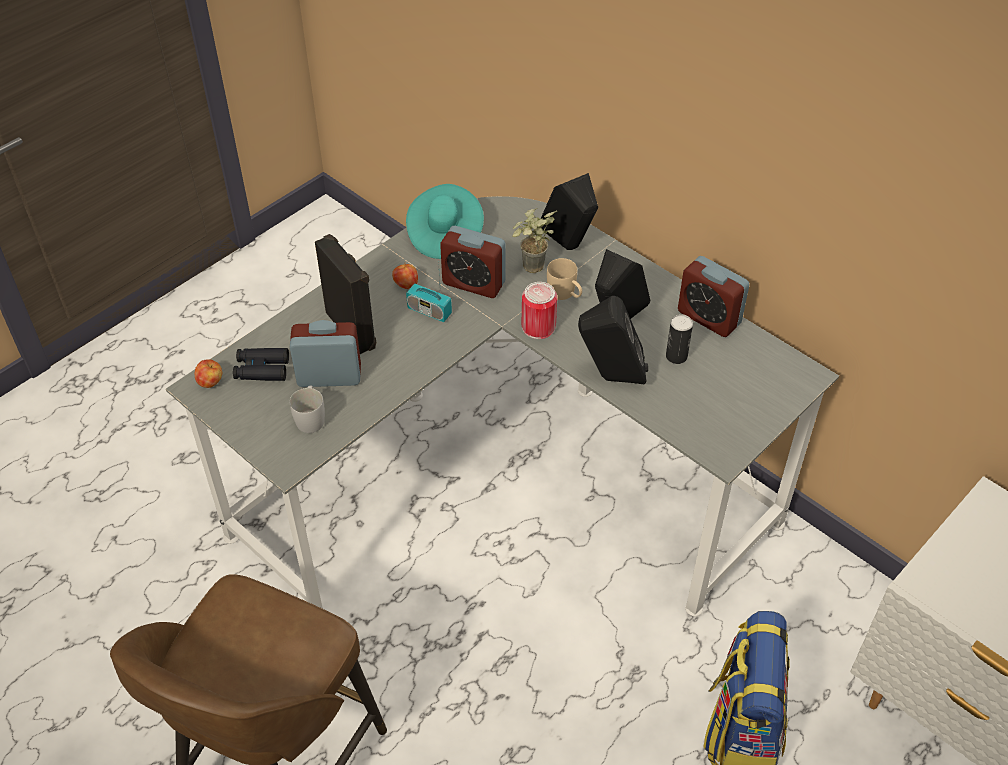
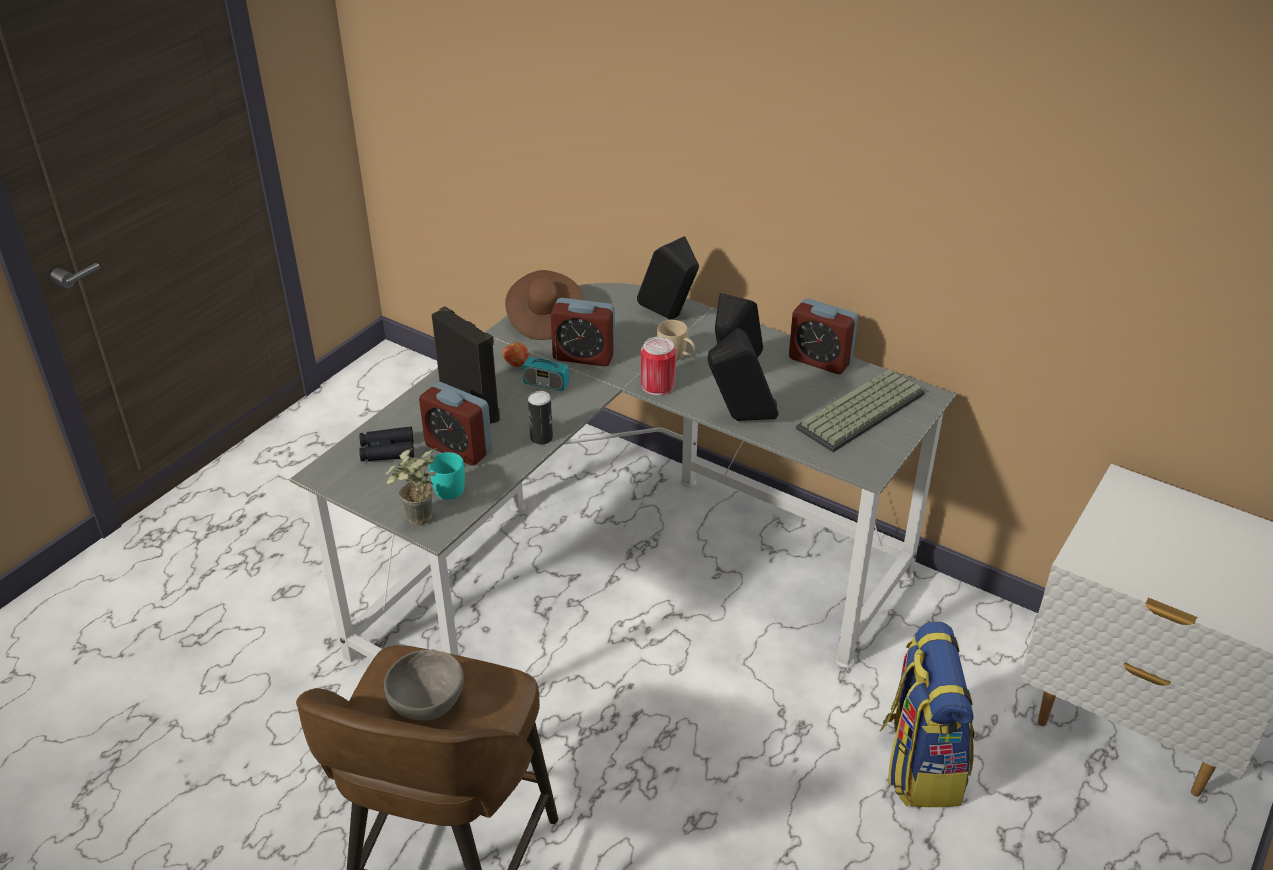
camera: 10 degrees left, 10 degrees down
apple [195,359,222,388] -> none
alarm clock [290,320,361,387] -> alarm clock turned 135 degrees counterclockwise [419,382,492,466]
white mug [290,386,325,433] -> turquoise mug [429,452,465,500]
turquoise hat [406,184,484,259] -> brown hat [505,270,583,340]
potted plant [512,208,557,273] -> potted plant moved to [386,448,437,525]
can [666,314,693,364] -> can moved to [528,391,553,445]
none -> grey bowl [384,649,464,721]
none -> keyboard [796,369,924,452]

